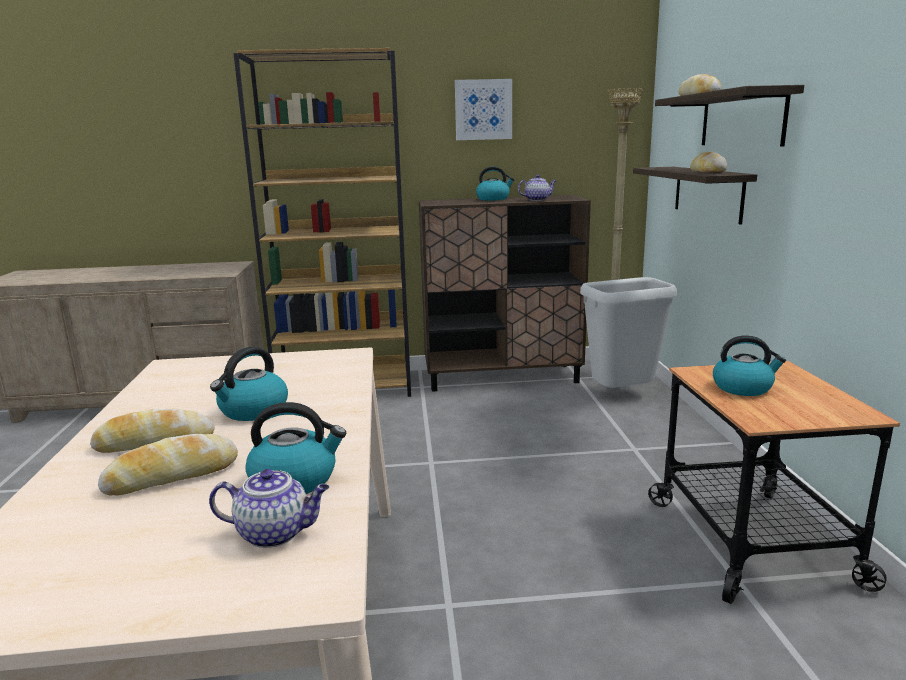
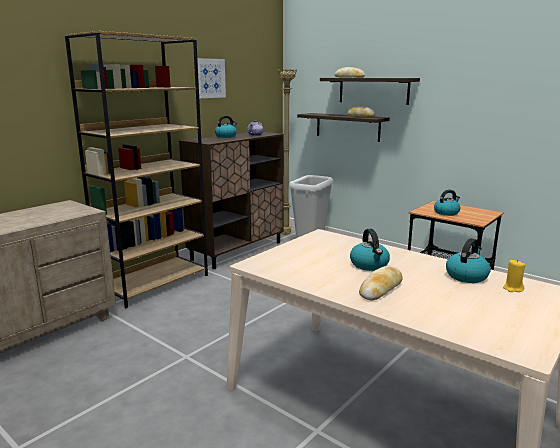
camera: 45 degrees left, 0 degrees up
bread [98,434,238,496] -> none
teapot [209,469,329,548] -> yellow candle [503,260,526,292]

